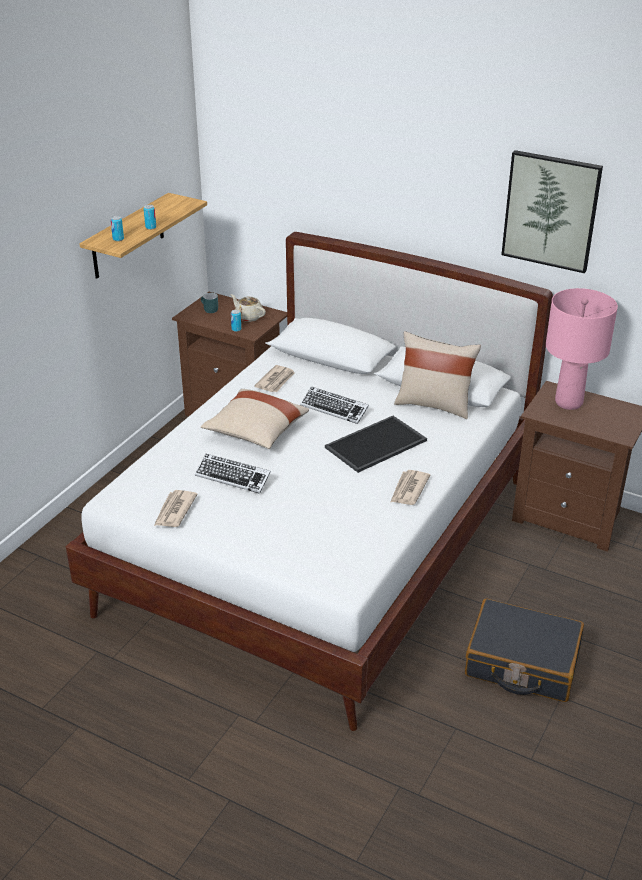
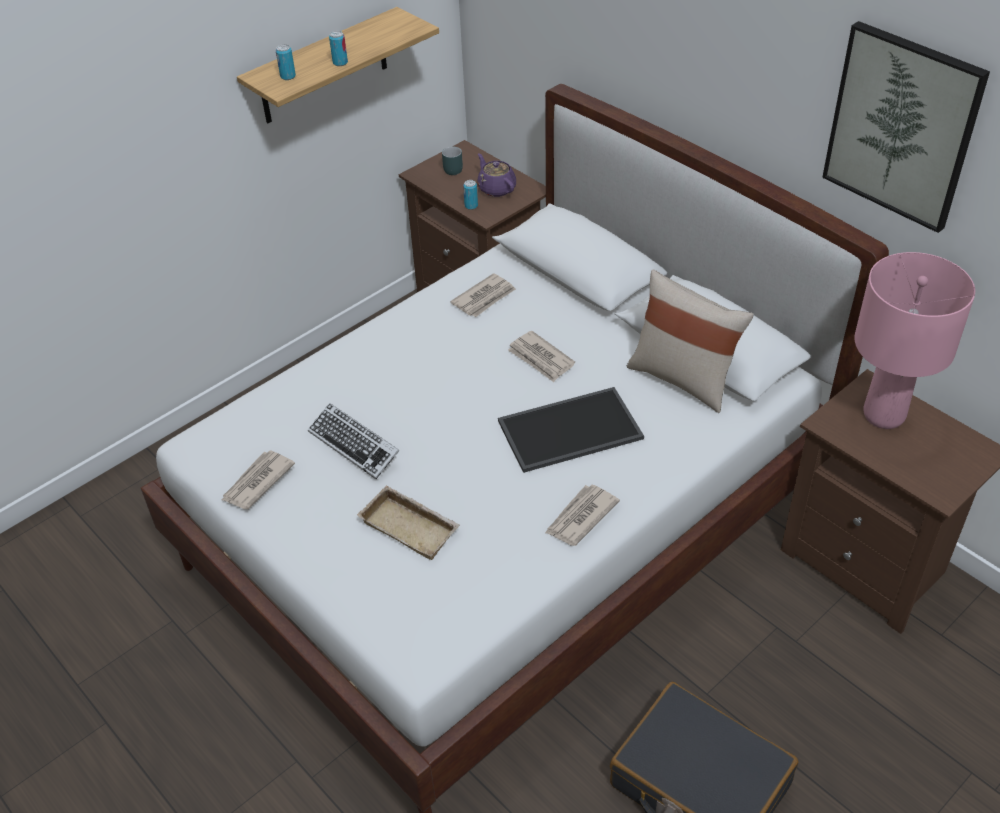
camera: 20 degrees right, 10 degrees up
beige pillow [201,389,309,449] -> none
beige teapot [230,294,266,322] -> purple teapot [477,153,516,197]
keyboard [300,386,369,424] -> newspaper [508,331,575,382]
none -> beige tray [357,485,460,560]

